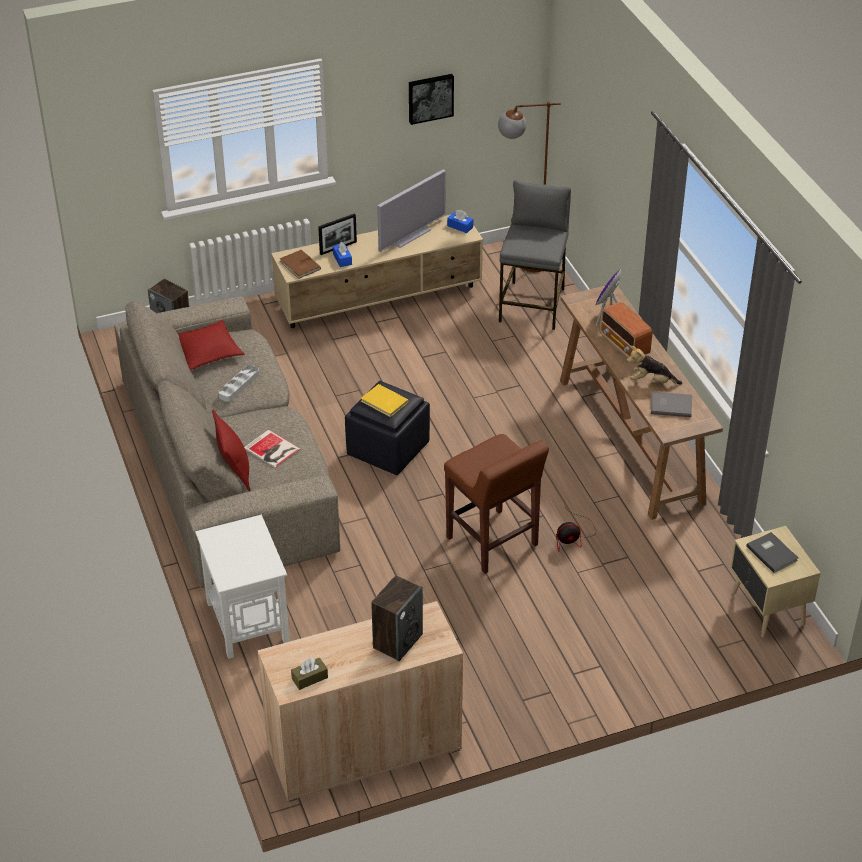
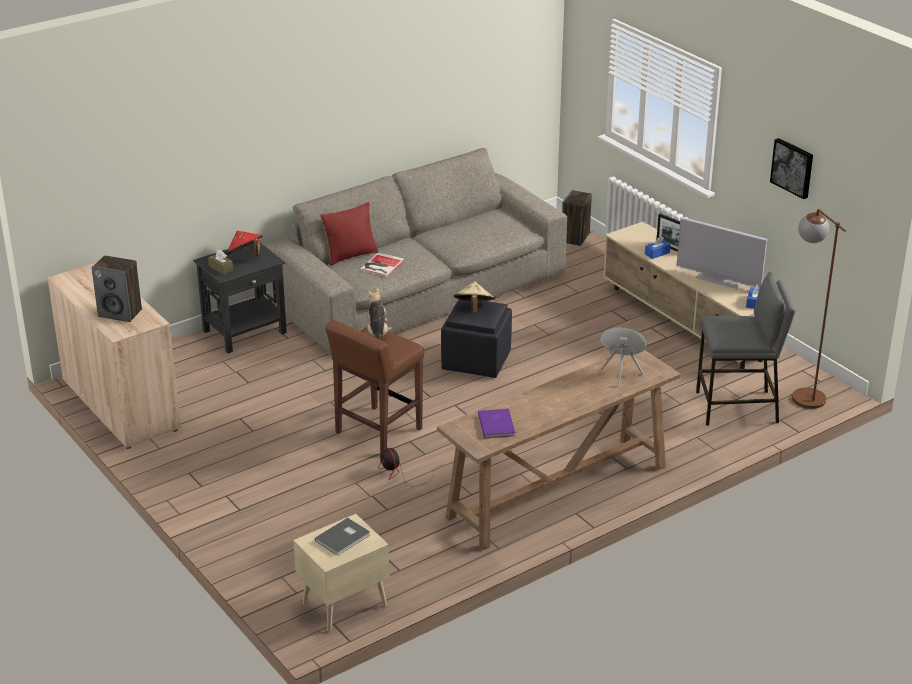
camera: 75 degrees right, 10 degrees down
red pillow [178,320,244,370] -> none
white side table [195,515,290,659] -> black side table [193,242,287,353]
grey tray [218,365,259,402] -> none
brown book [280,249,321,279] -> none
brown tissue box [291,657,328,690] -> brown tissue box moved to [208,250,233,275]
yellow book [361,384,409,417] -> beige hat [453,281,495,312]
radio [600,302,652,358] -> none
plush toy [627,346,682,385] -> plush toy moved to [367,287,392,340]
grey book [651,392,692,417] -> purple book [478,409,515,438]
none -> red hat [226,231,262,256]

